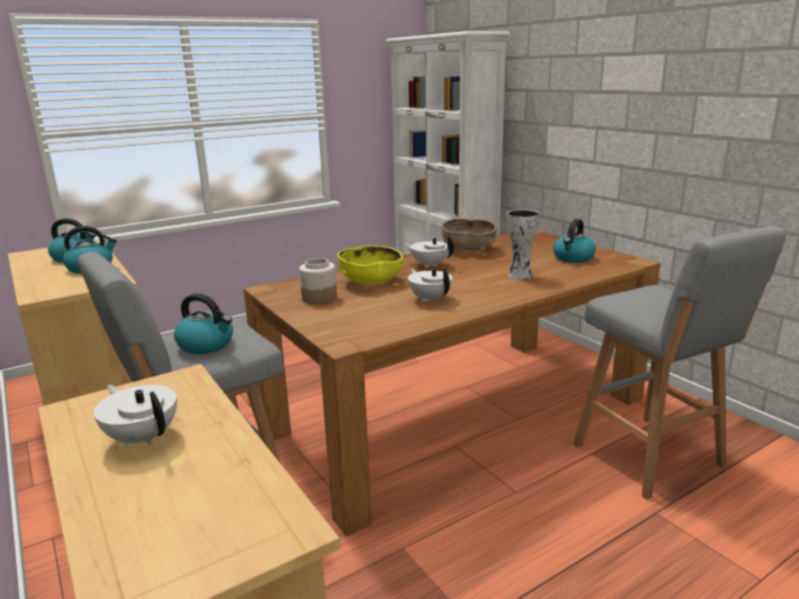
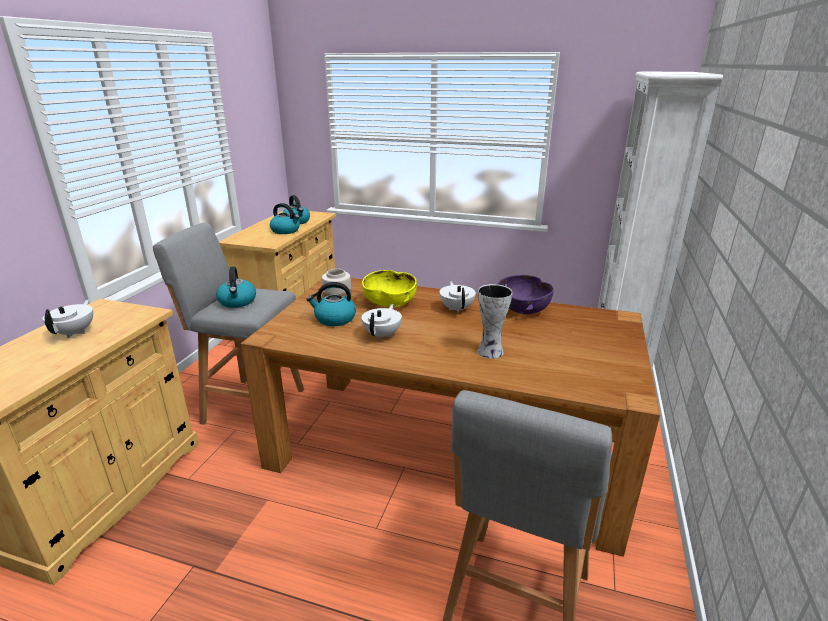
camera: 50 degrees right, 5 degrees up
brown bowl [442,219,497,251] -> purple bowl [497,275,554,314]
kettle [553,219,596,263] -> kettle moved to [307,282,356,326]

